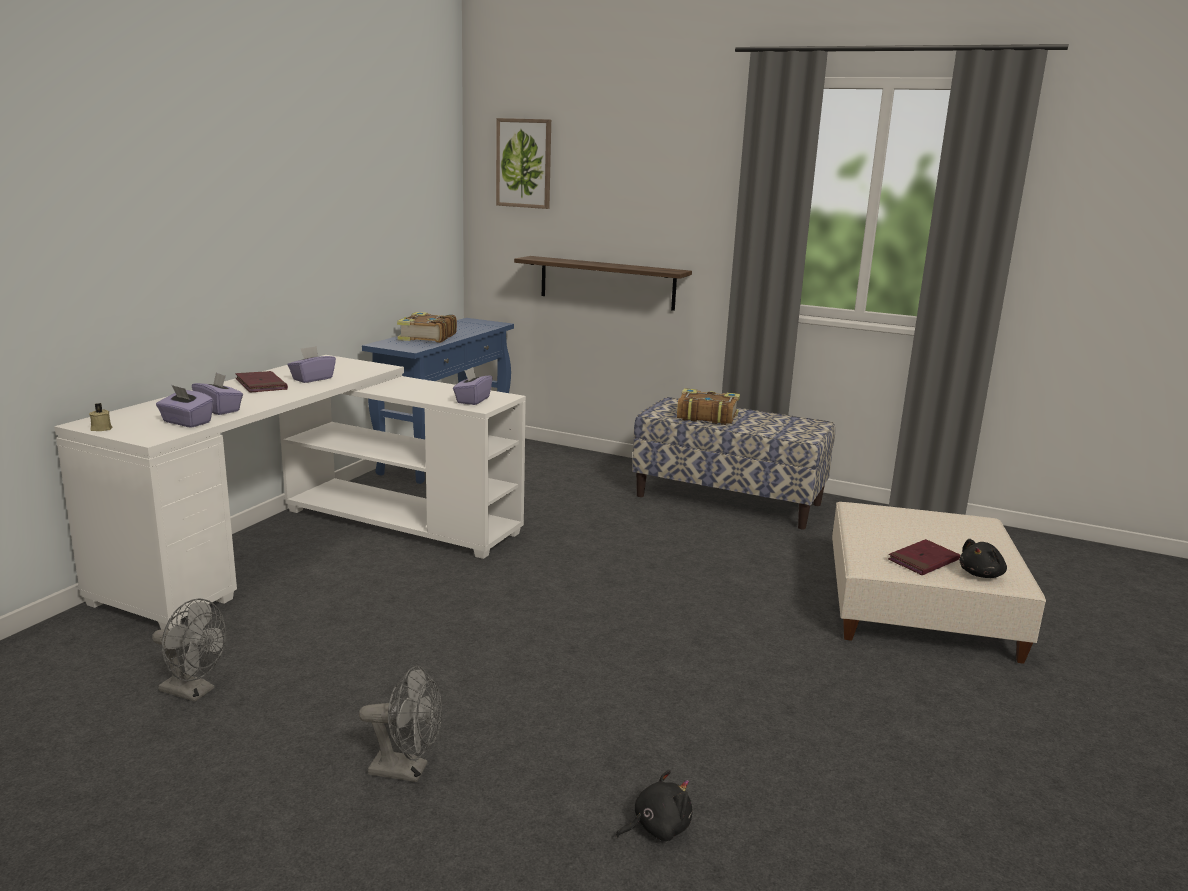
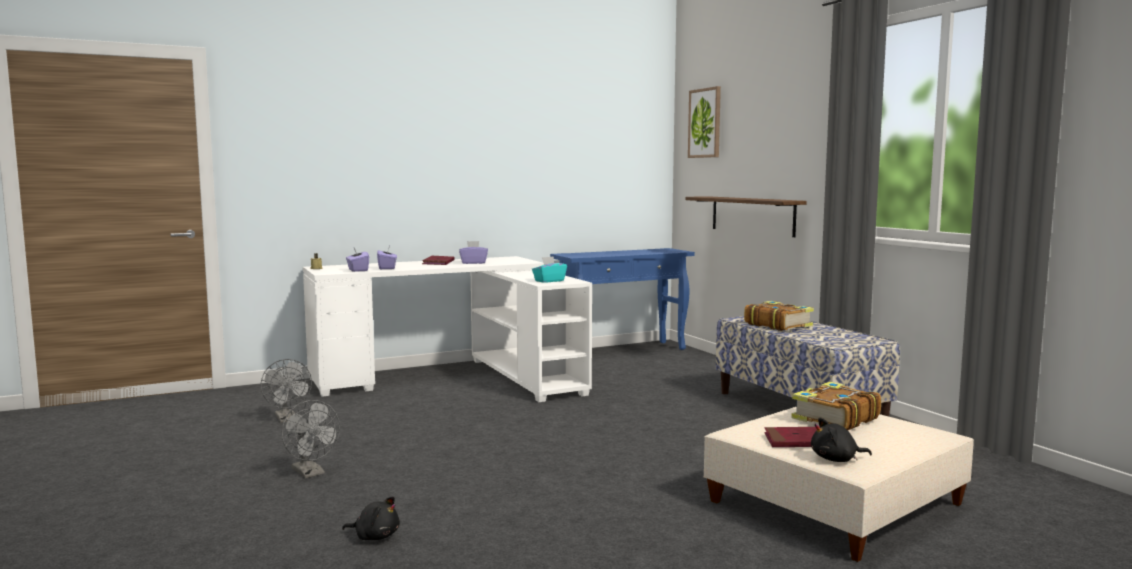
camera: 40 degrees right, 10 degrees down
book [397,312,457,343] -> book moved to [791,382,881,430]
purple tissue box [453,367,492,405] -> turquoise tissue box [532,256,567,283]

